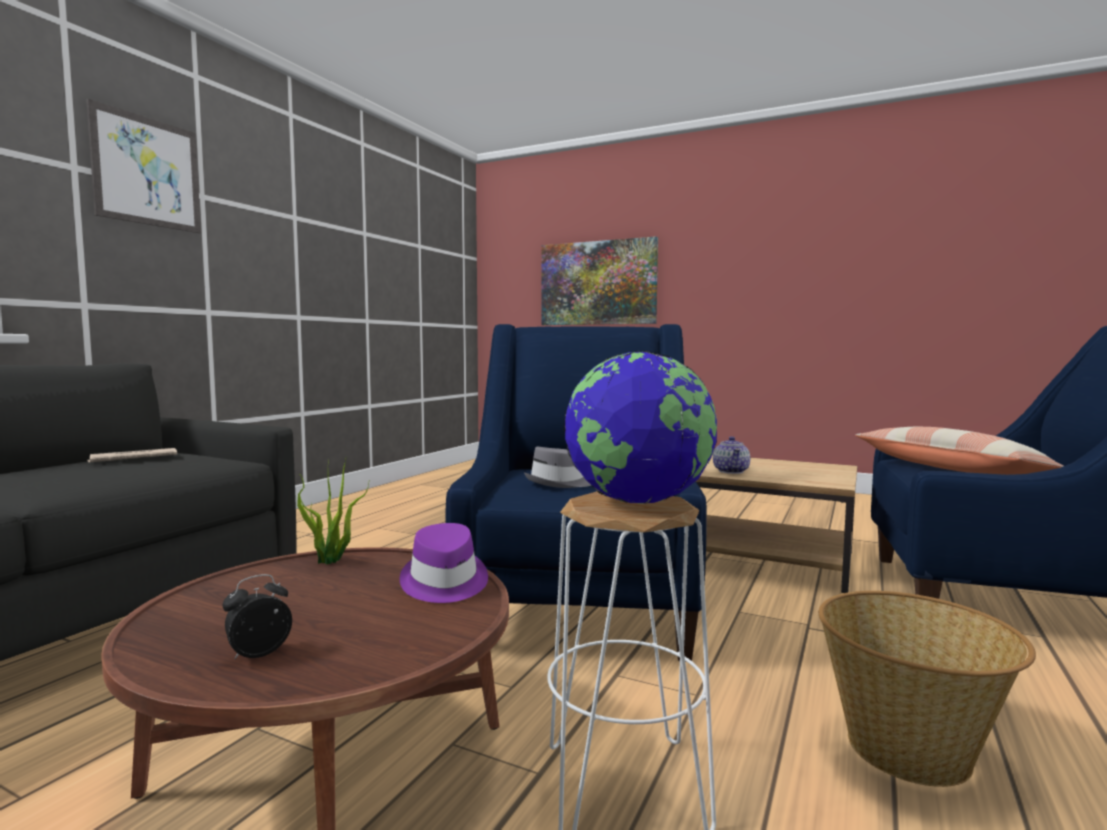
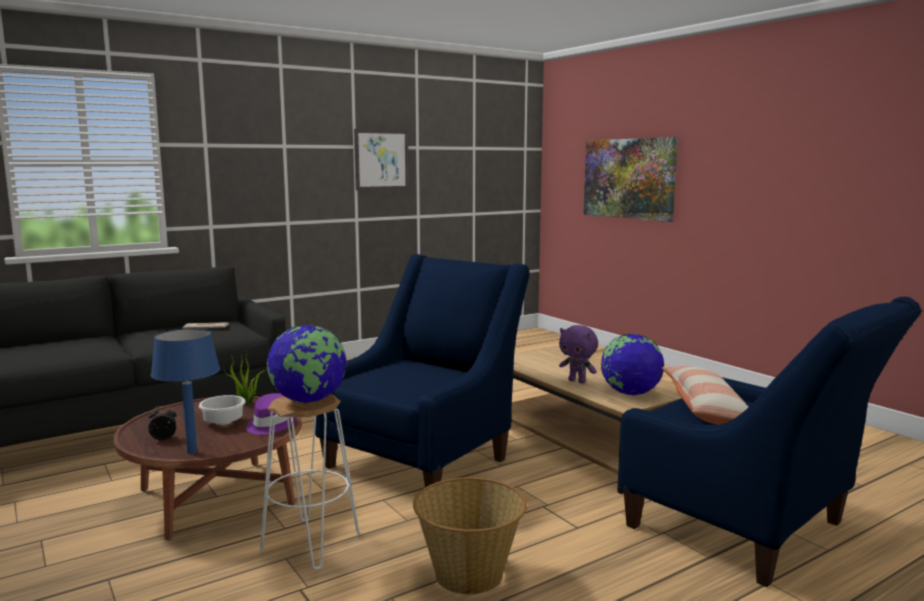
camera: 30 degrees right, 5 degrees up
picture [86,99,201,233] -> picture moved to [354,129,409,190]
grey hat [524,447,591,488] -> none
teapot [713,436,750,474] -> purple plush toy [559,325,598,383]
none -> blue table lamp [151,328,220,454]
none -> white bowl [199,395,246,425]
none -> globe [601,334,664,395]

